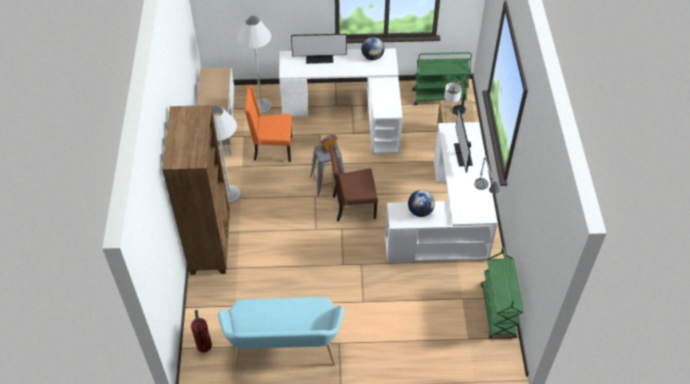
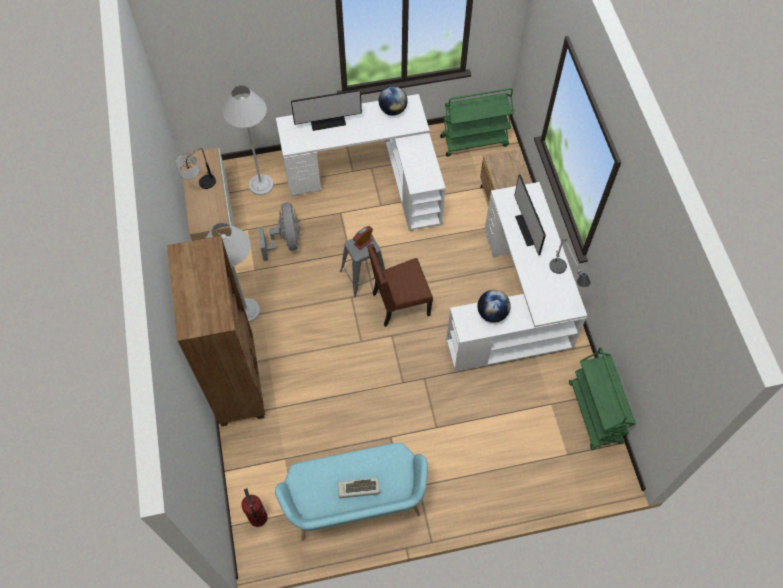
camera: 10 degrees left, 10 degrees up
orange chair [245,85,292,162] -> grey fan [258,203,300,261]
table lamp [444,79,467,115] -> table lamp moved to [176,148,216,189]
none -> keyboard [338,478,380,498]

